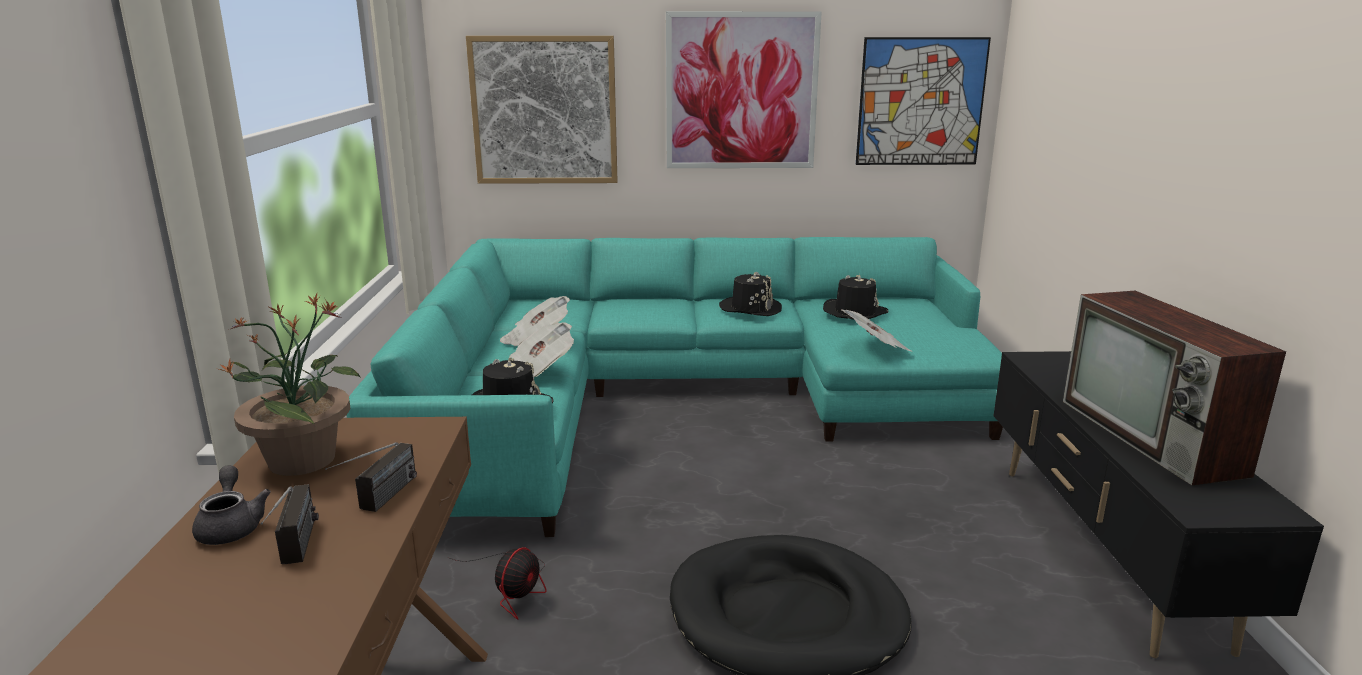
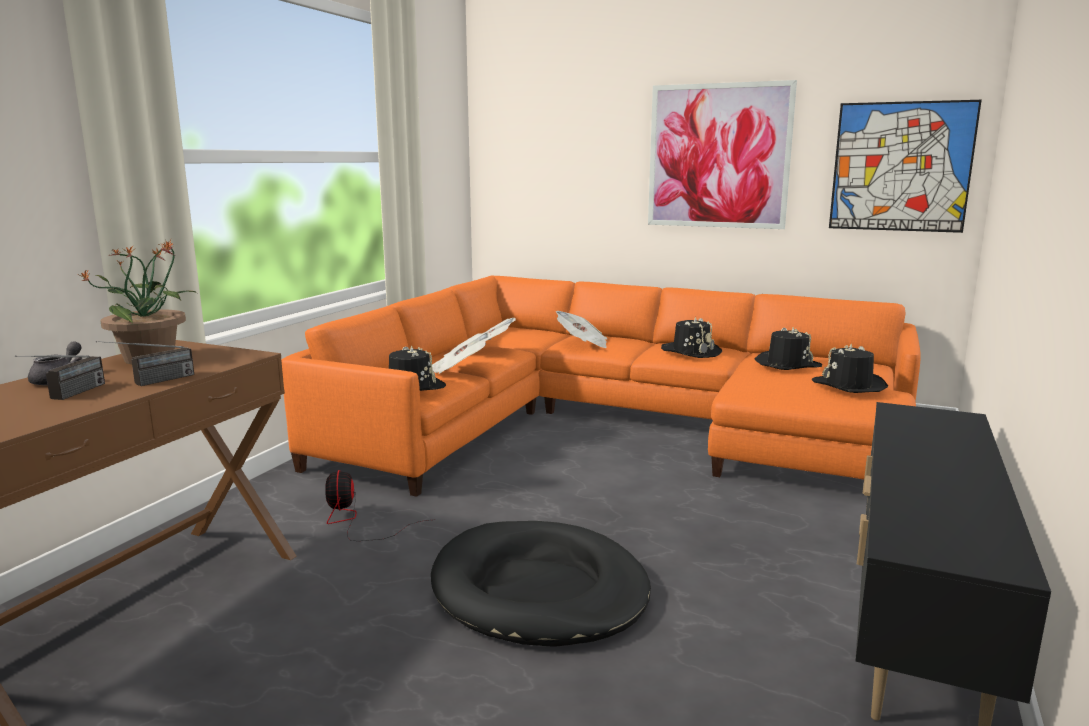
camera: 25 degrees right, 5 degrees down
turquoise sofa [346,237,1003,537] -> orange sofa [281,276,920,497]
fan [447,547,547,620] -> fan turned 120 degrees clockwise [325,470,428,541]
picture [466,36,618,184] -> none
newspaper [841,309,913,352] -> newspaper moved to [556,311,607,348]
television [1063,291,1286,485] -> none
none -> black hat [812,344,888,393]

